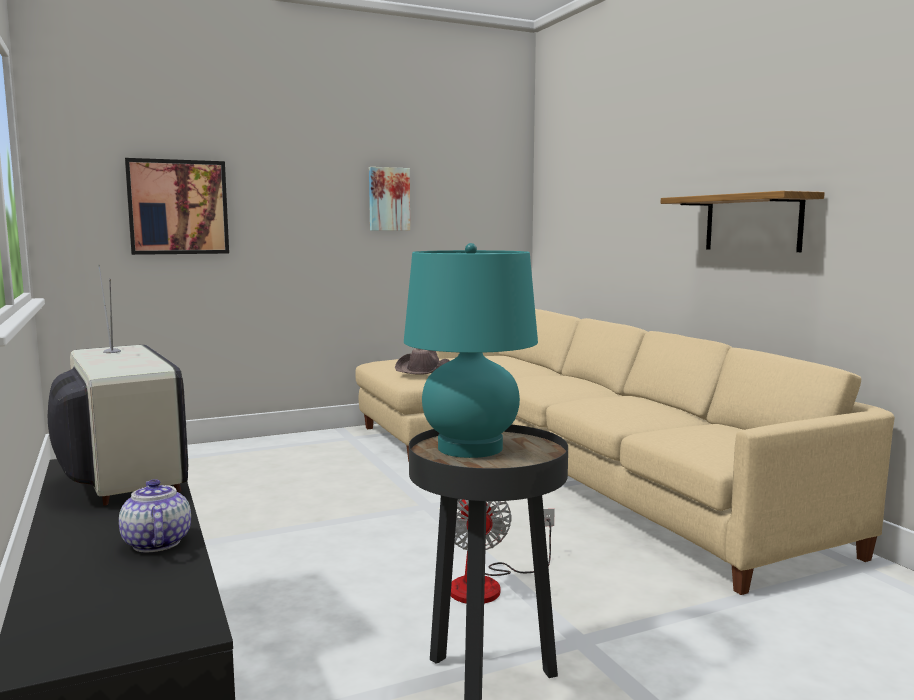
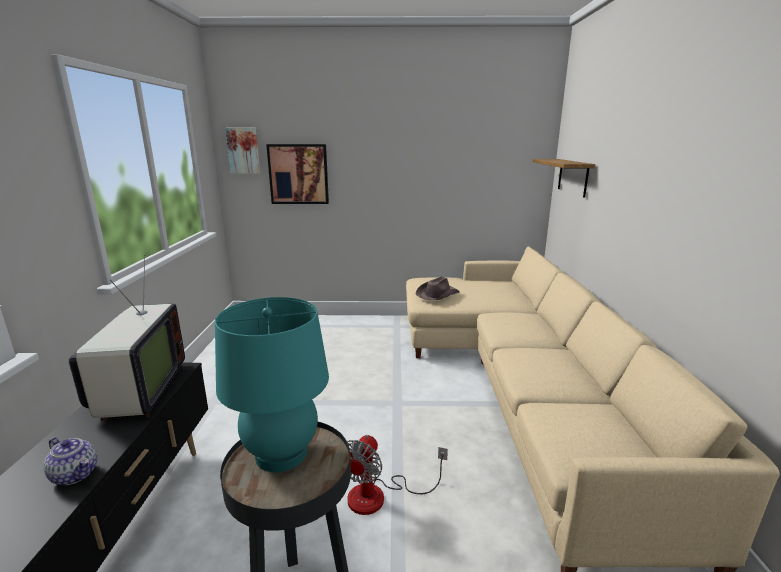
camera: 25 degrees right, 10 degrees up
teapot [119,479,191,552] -> teapot turned 120 degrees clockwise [43,437,97,485]
picture [369,167,410,231] -> picture moved to [225,128,260,174]
shelf [661,191,825,252] -> shelf moved to [533,159,595,197]

